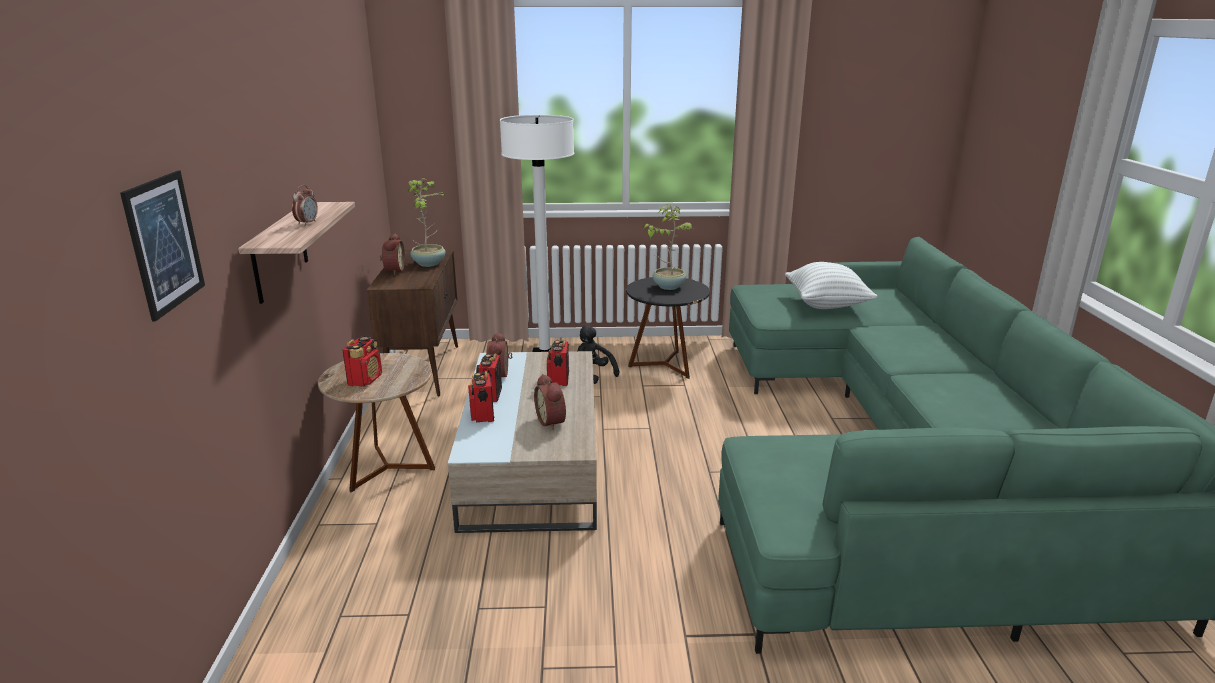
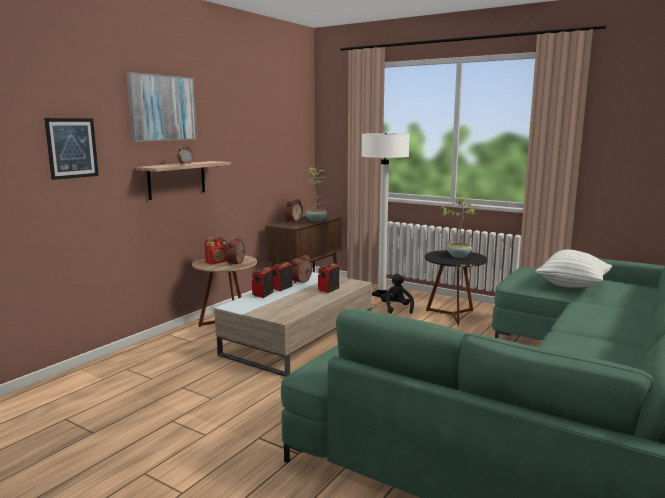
camera: 35 degrees right, 10 degrees down
alarm clock [534,374,566,430] -> alarm clock moved to [225,237,246,266]
none -> picture [126,72,197,142]

